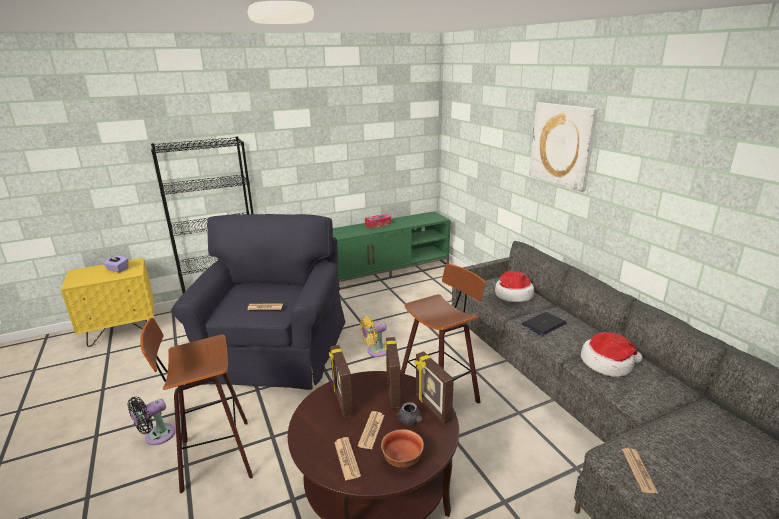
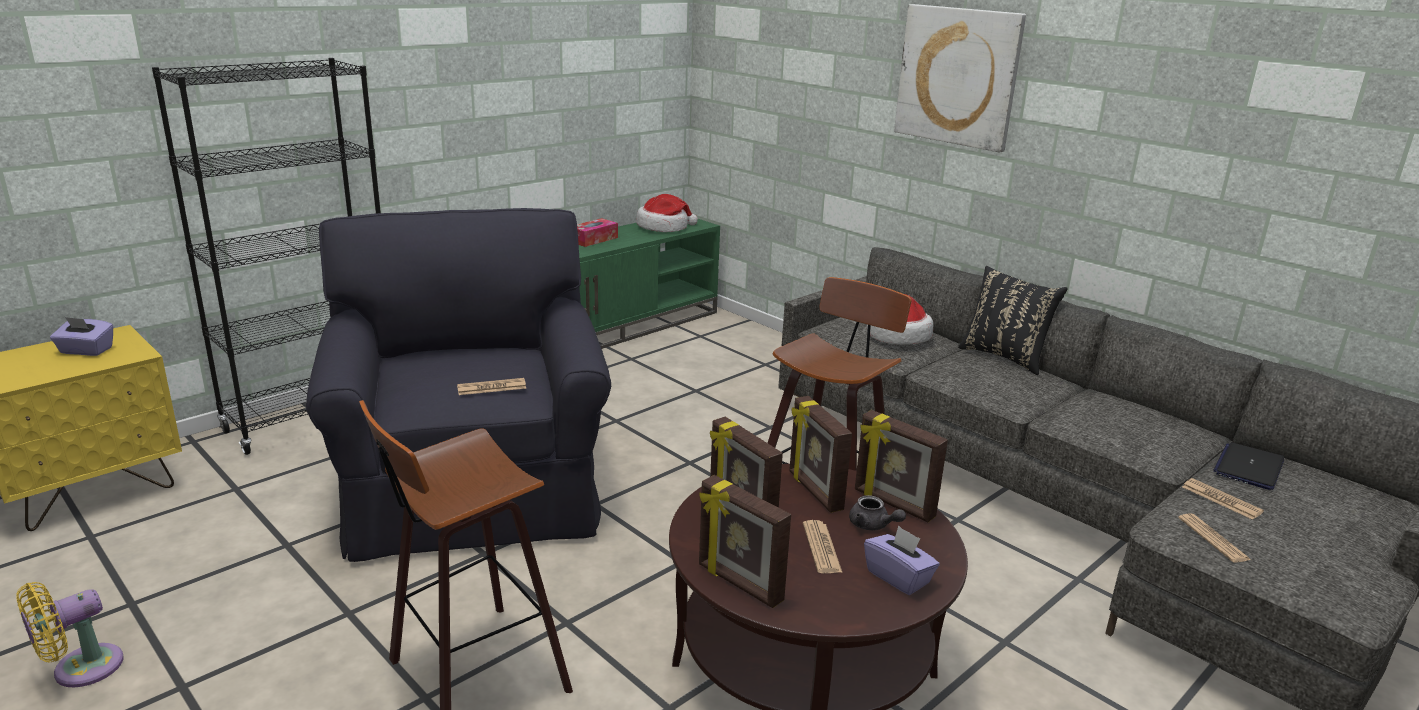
camera: 20 degrees left, 0 degrees up
black fan [128,397,176,445] -> none
newspaper [334,437,361,481] -> newspaper moved to [1182,478,1264,520]
yellow fan [360,316,387,357] -> yellow fan moved to [16,582,124,687]
bowl [381,429,424,467] -> purple tissue box [864,525,940,595]
laptop [521,312,566,336] -> laptop moved to [1213,442,1284,490]
hat [581,332,643,377] -> hat moved to [636,194,698,232]
none -> picture frame [699,475,791,608]
none -> black pillow [958,266,1068,375]

